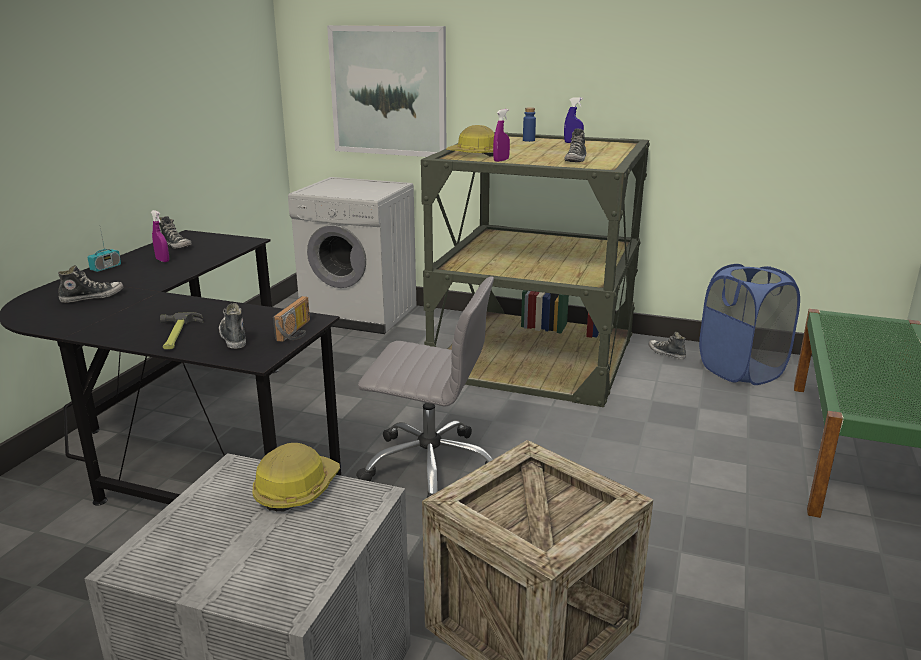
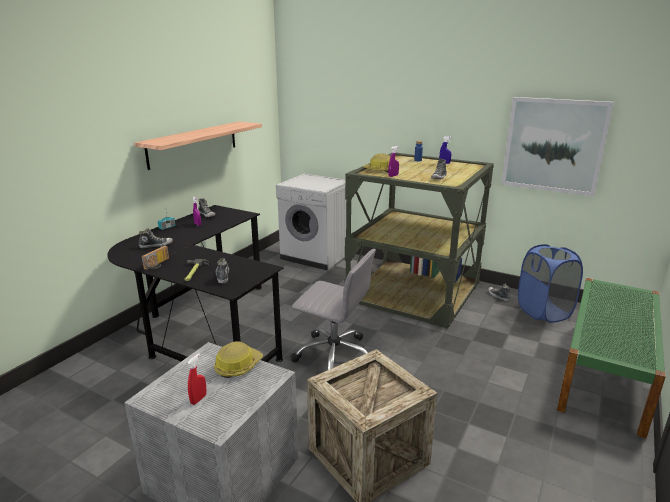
camera: 10 degrees right, 0 degrees up
radio [273,296,310,342] -> radio moved to [142,245,169,270]
picture [327,25,446,157] -> picture moved to [501,97,614,196]
none -> shelf [135,122,262,170]
none -> red spray bottle [188,354,207,405]

